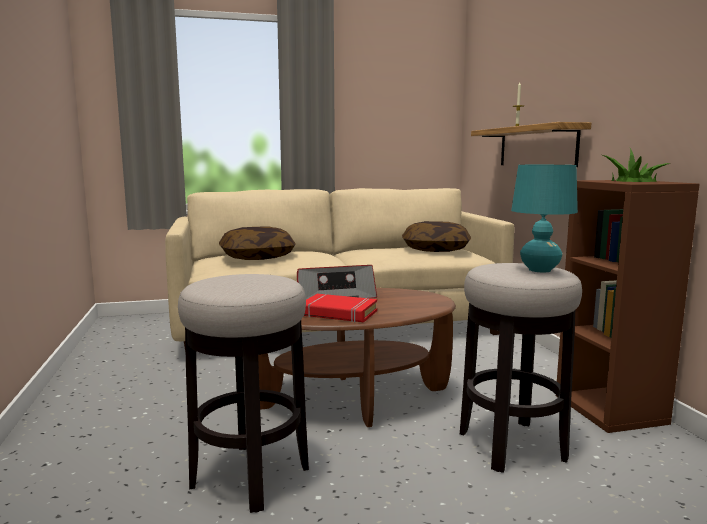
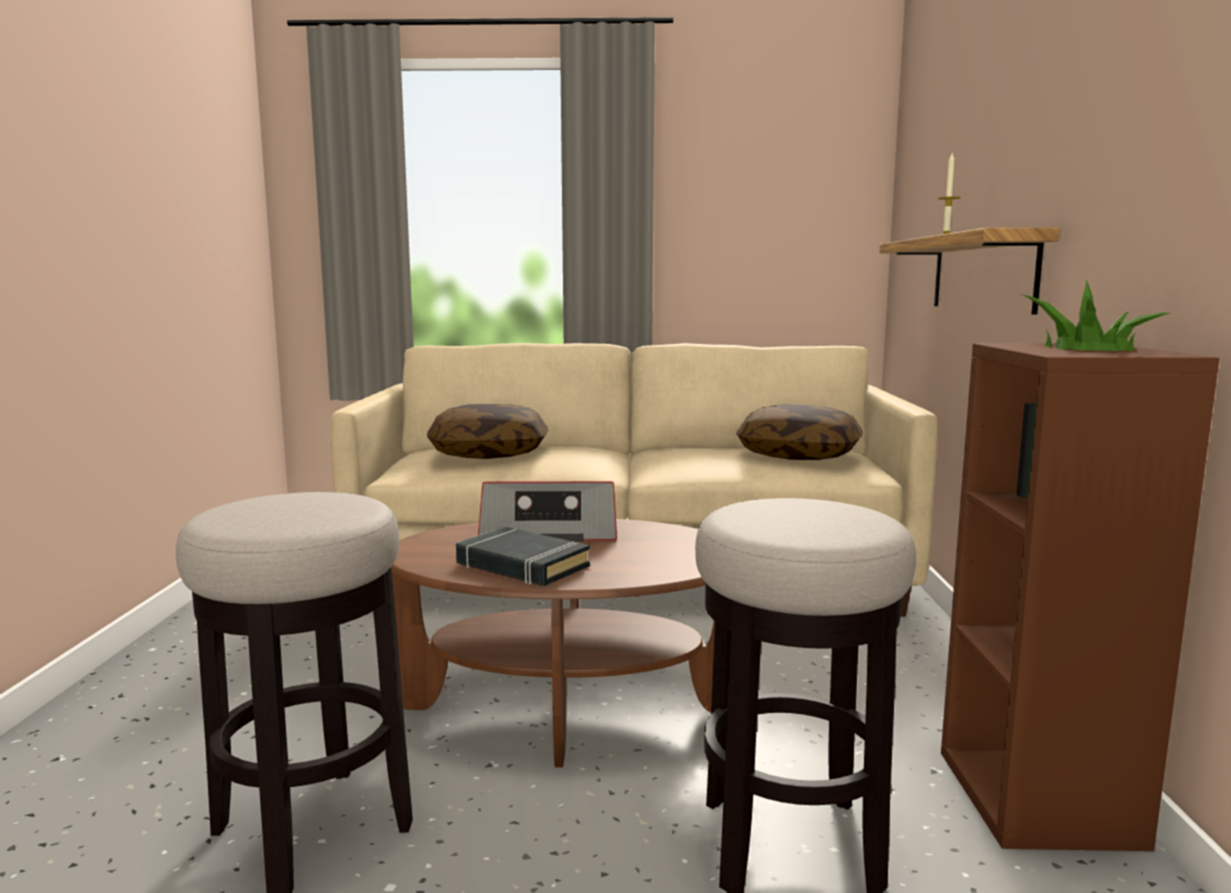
camera: 15 degrees right, 0 degrees up
red book [304,294,377,323] -> black book [456,527,590,586]
turquoise table lamp [511,165,578,272] -> none

